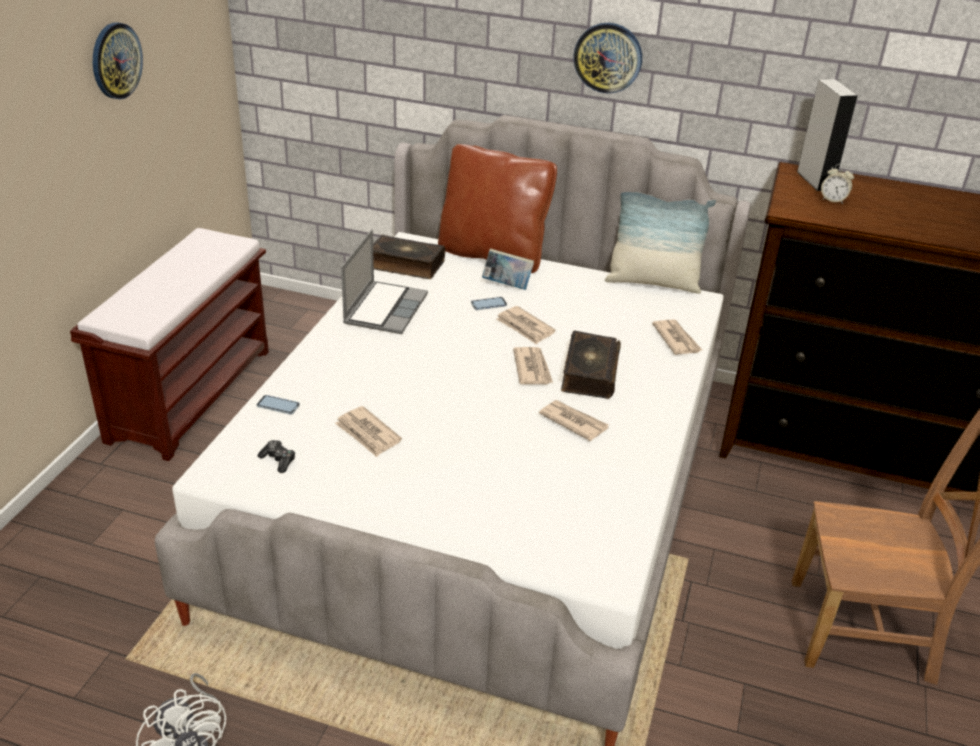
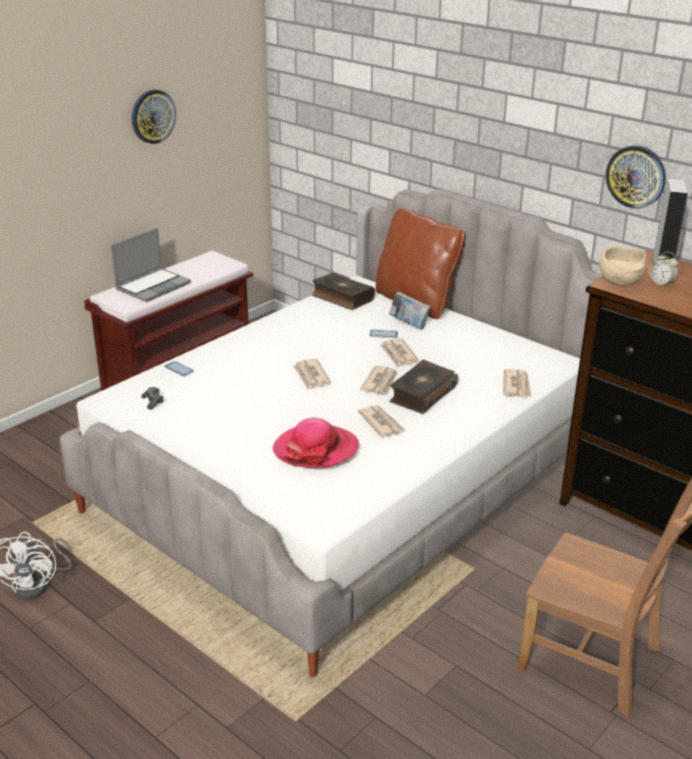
camera: 25 degrees right, 5 degrees down
newspaper [335,406,402,457] -> newspaper moved to [292,359,331,390]
laptop [341,229,428,334] -> laptop moved to [111,228,191,302]
wall clock [574,23,642,93] -> wall clock moved to [606,145,666,209]
pillow [605,192,716,294] -> none
none -> hat [273,418,359,468]
none -> beige bowl [600,246,647,286]

